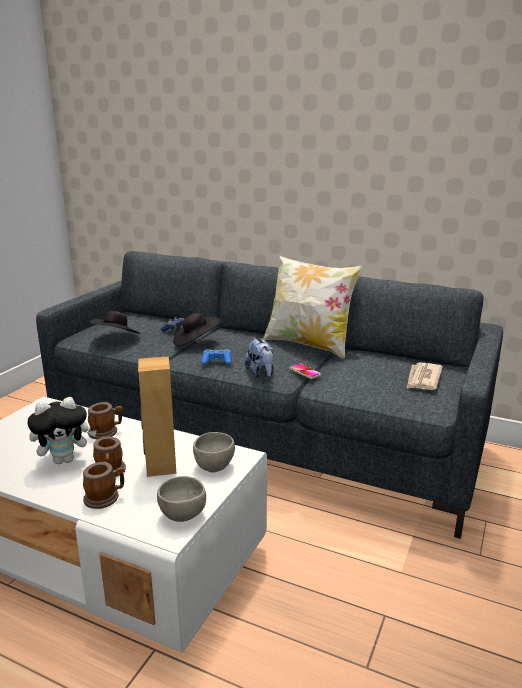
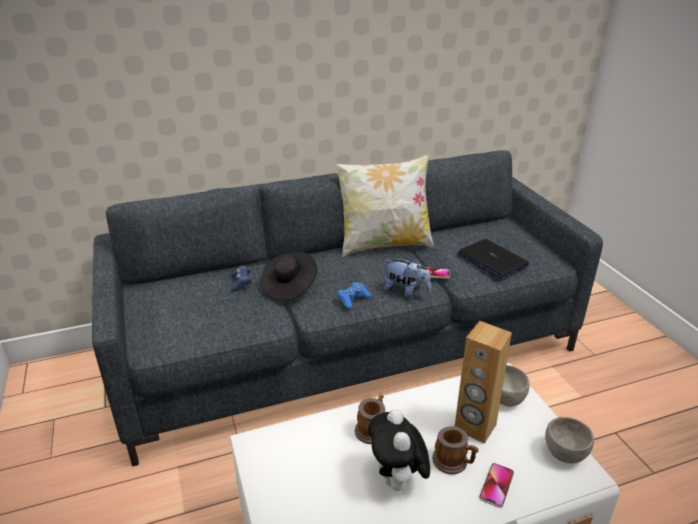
camera: 45 degrees left, 10 degrees up
plush toy [28,397,97,464] -> plush toy turned 150 degrees clockwise [368,409,430,494]
mug [83,462,125,509] -> phone [479,463,514,508]
black hat [90,311,141,334] -> none
newspaper [407,363,443,390] -> none
none -> laptop [458,239,529,279]

